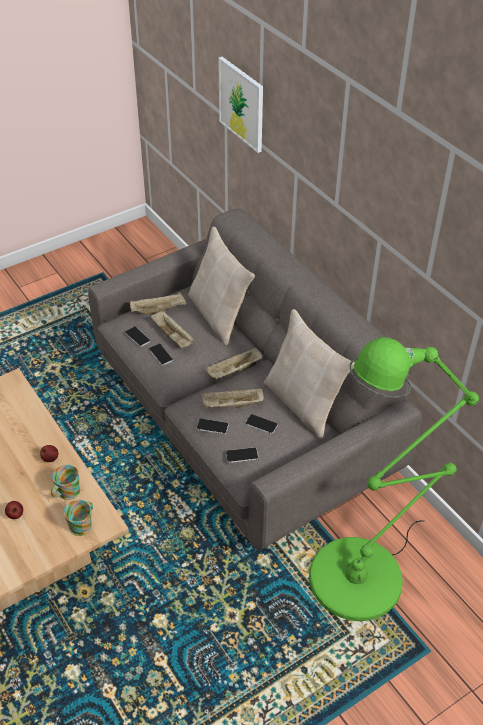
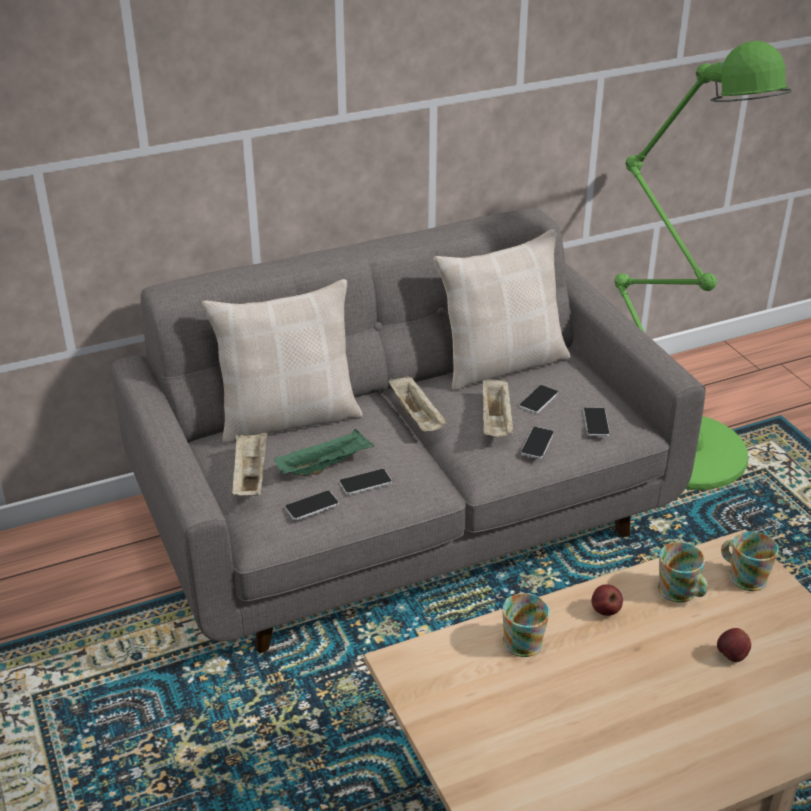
camera: 80 degrees left, 10 degrees down
beige tray [151,311,194,348] -> green tray [274,429,375,476]
picture [218,57,263,153] -> none
none -> mug [502,593,550,657]

